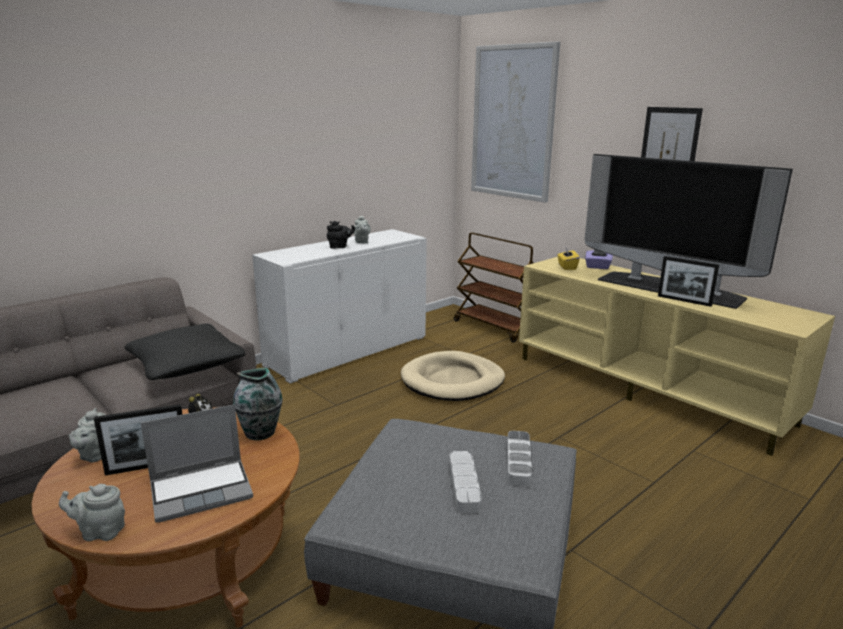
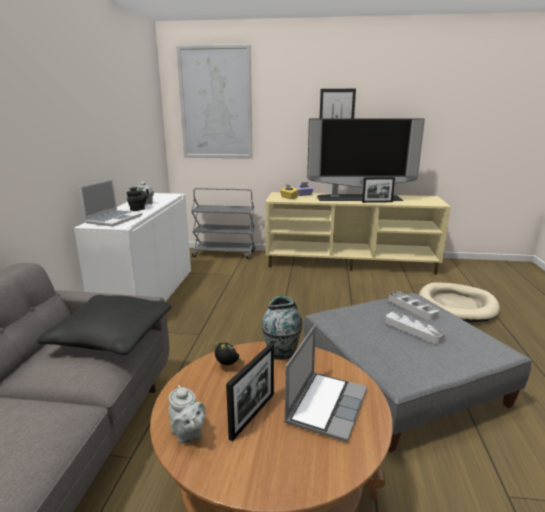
camera: 40 degrees left, 0 degrees up
grey teapot [59,484,125,541] -> none
beige dog bed [401,351,505,401] -> beige dog bed moved to [419,282,500,323]
brown cart [454,232,534,343] -> grey cart [191,188,255,259]
none -> laptop [80,179,143,226]

